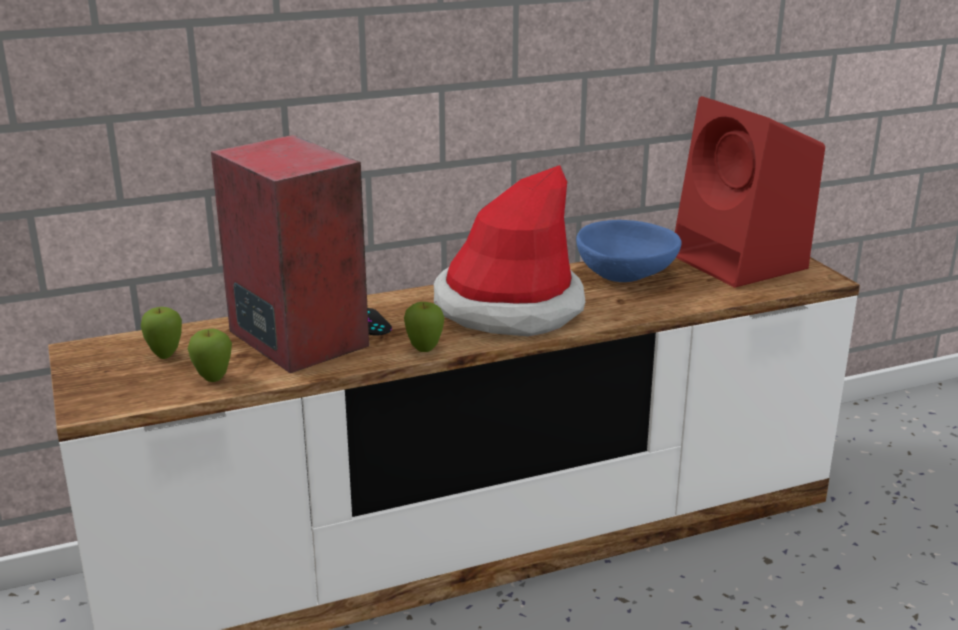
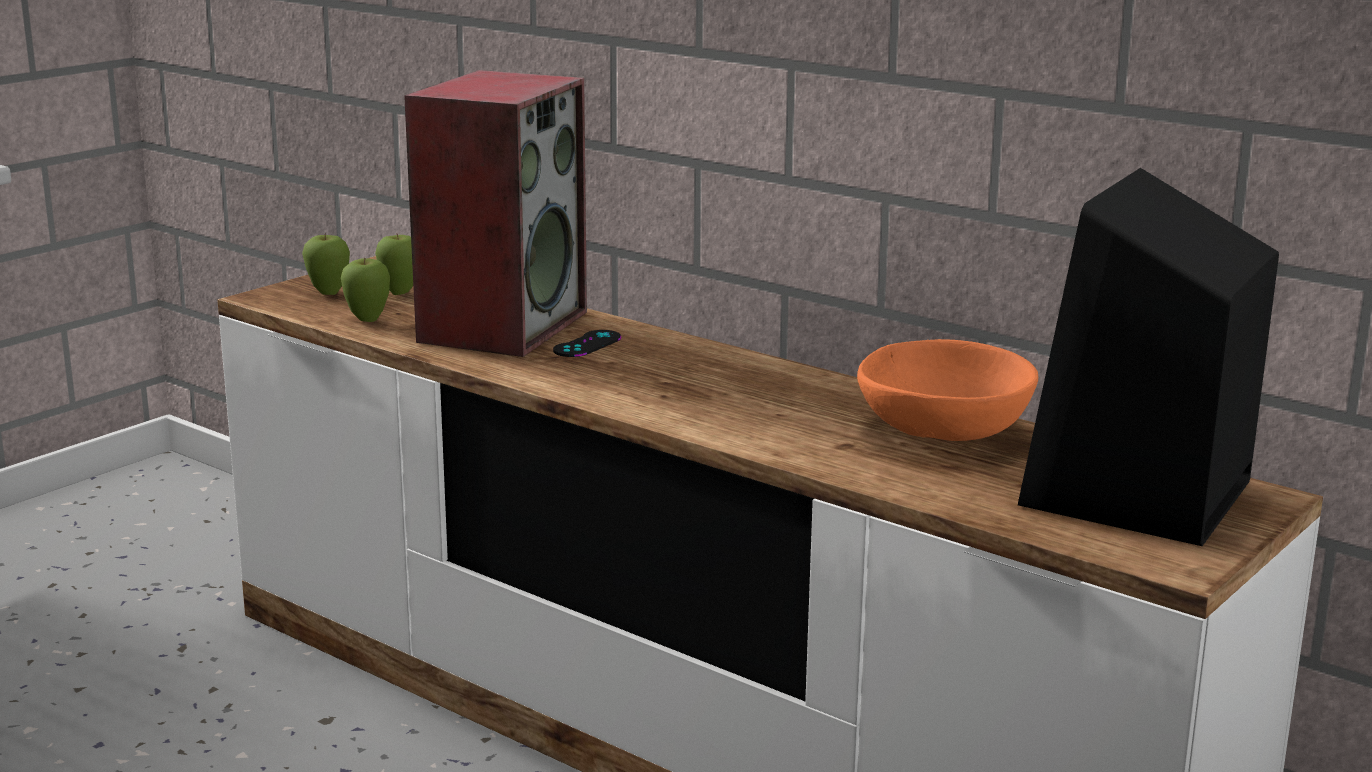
camera: 60 degrees right, 5 degrees down
apple [404,302,445,352] -> apple moved to [302,234,350,295]
hat [434,165,586,337] -> none
blue bowl [576,220,682,282] -> orange bowl [857,339,1038,441]
red speaker [675,96,825,288] -> black speaker [1018,168,1279,546]

